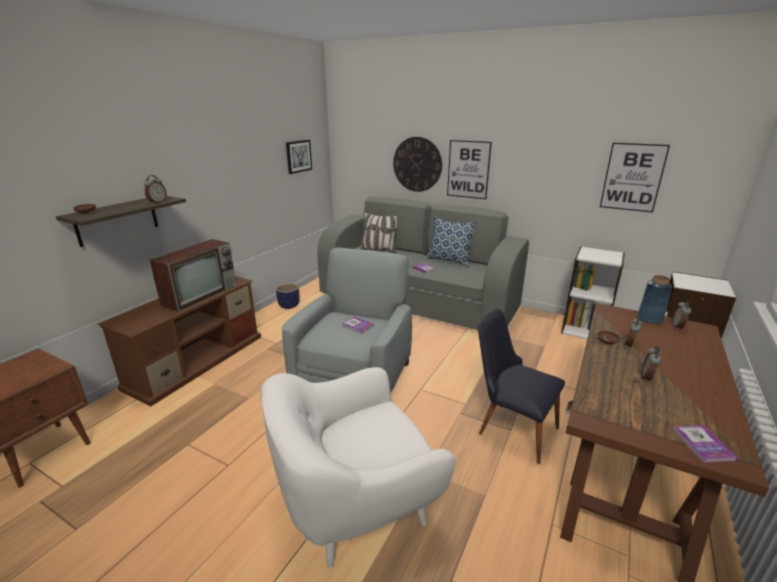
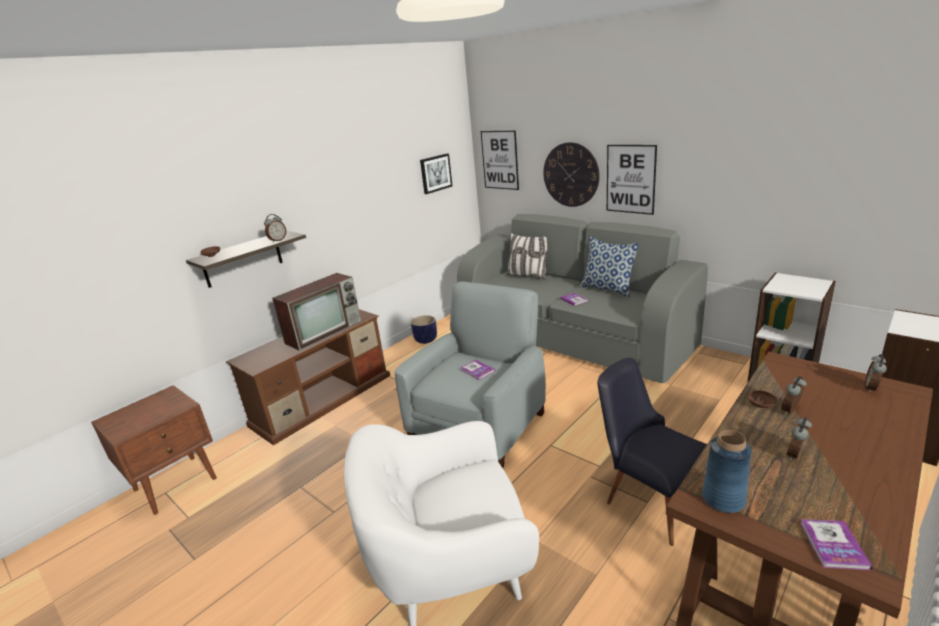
camera: 15 degrees right, 0 degrees up
picture [600,143,670,212] -> picture moved to [481,131,519,190]
blue vase [637,275,672,324] -> blue vase moved to [702,430,752,513]

